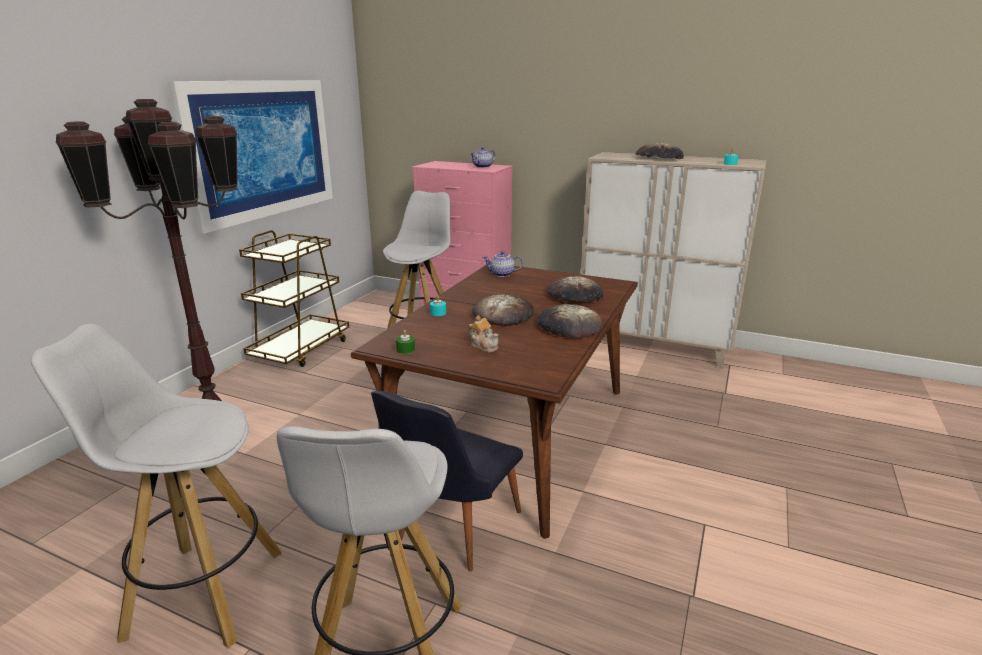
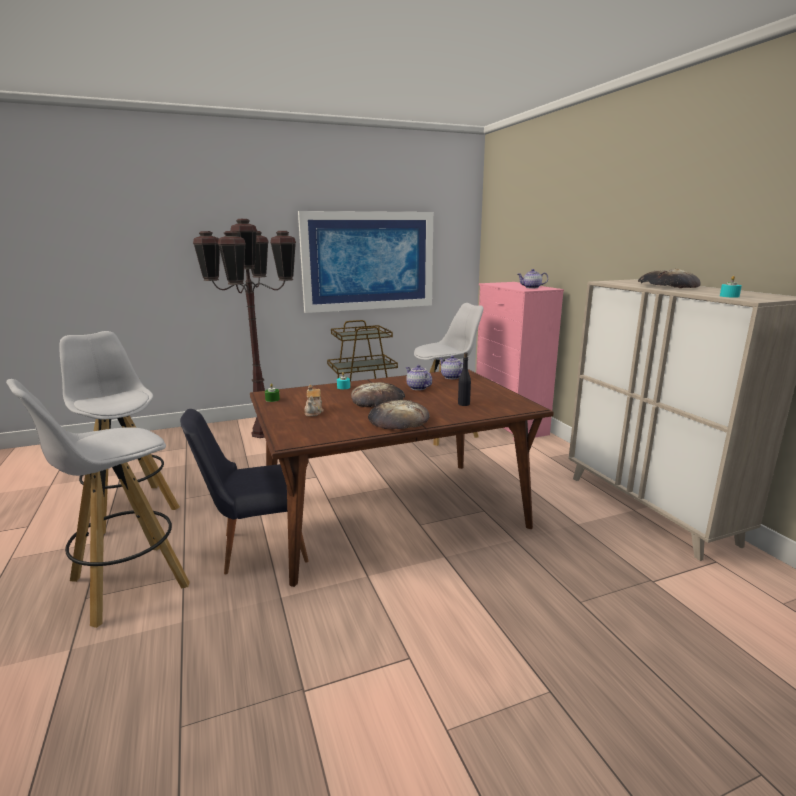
camera: 45 degrees right, 5 degrees down
bread [547,276,604,302] -> black bottle [458,353,471,406]
none -> teapot [406,365,432,390]

